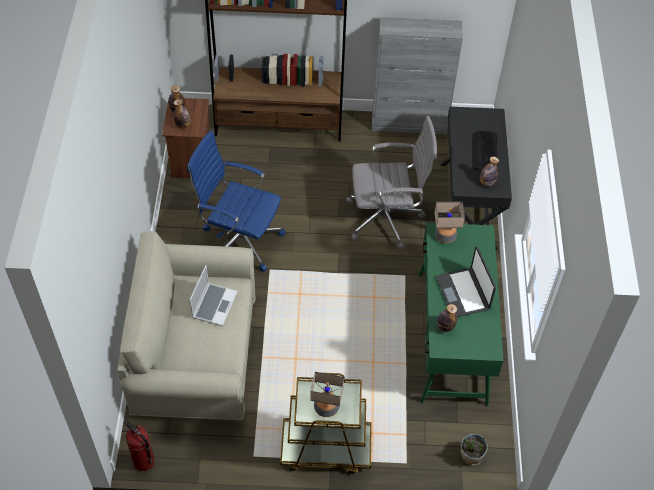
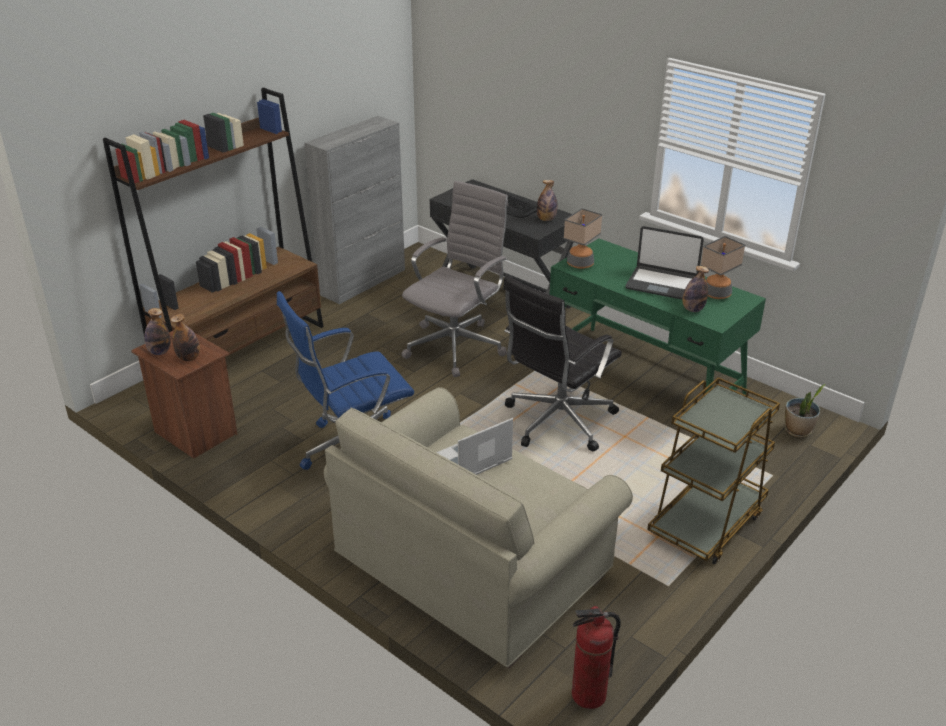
camera: 50 degrees left, 20 degrees down
laptop [190,265,238,326] -> laptop turned 90 degrees counterclockwise [436,418,513,475]
table lamp [310,372,345,417] -> table lamp moved to [701,236,745,299]
none -> black office chair [503,275,622,451]

